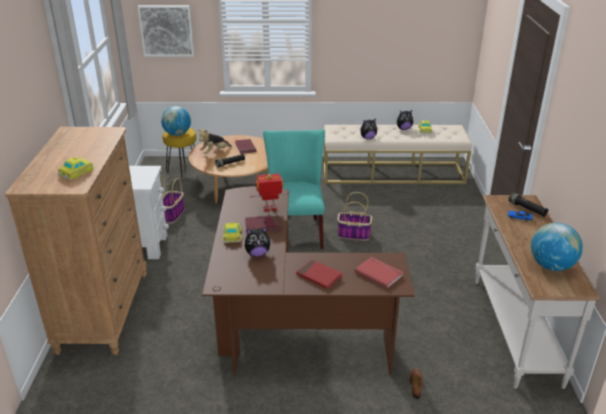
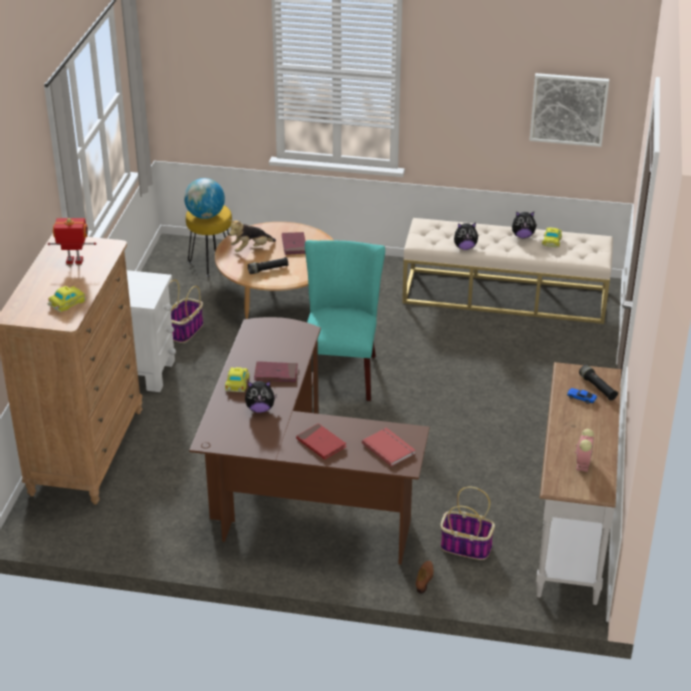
camera: 10 degrees right, 5 degrees up
picture [137,5,194,57] -> picture moved to [529,73,609,147]
toy robot [250,173,289,212] -> toy robot moved to [48,218,96,264]
basket [338,192,373,240] -> basket moved to [441,487,495,560]
globe [531,223,583,271] -> alarm clock [574,429,594,472]

